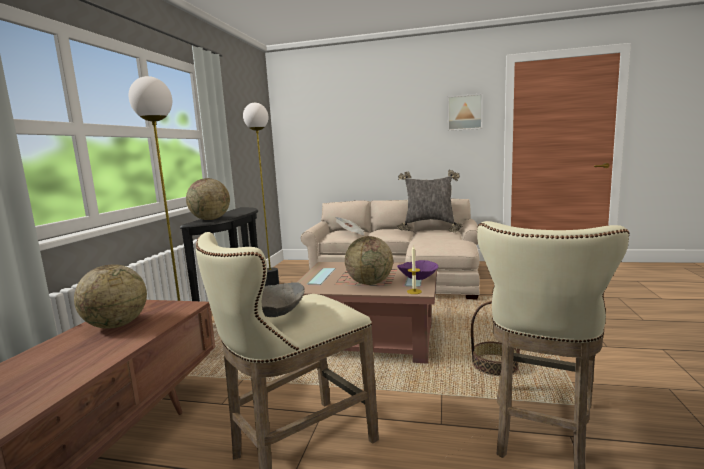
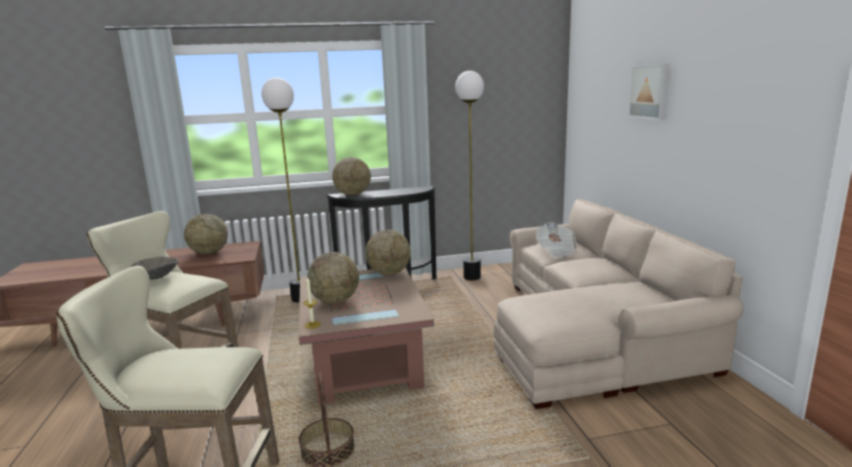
camera: 65 degrees right, 5 degrees up
pillow [397,169,462,232] -> none
purple bowl [397,260,438,280] -> none
picture [447,93,483,131] -> picture moved to [628,64,670,120]
none -> globe [365,230,411,275]

